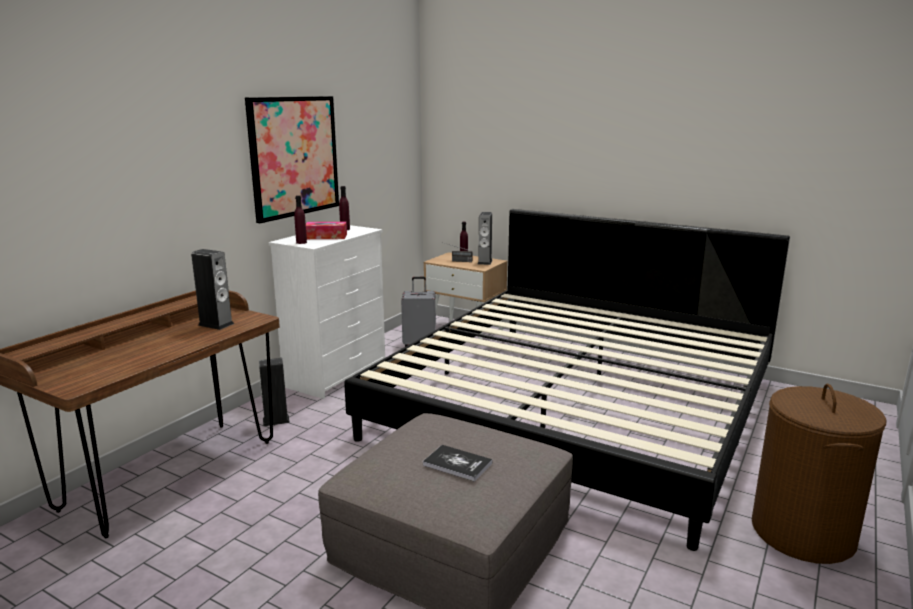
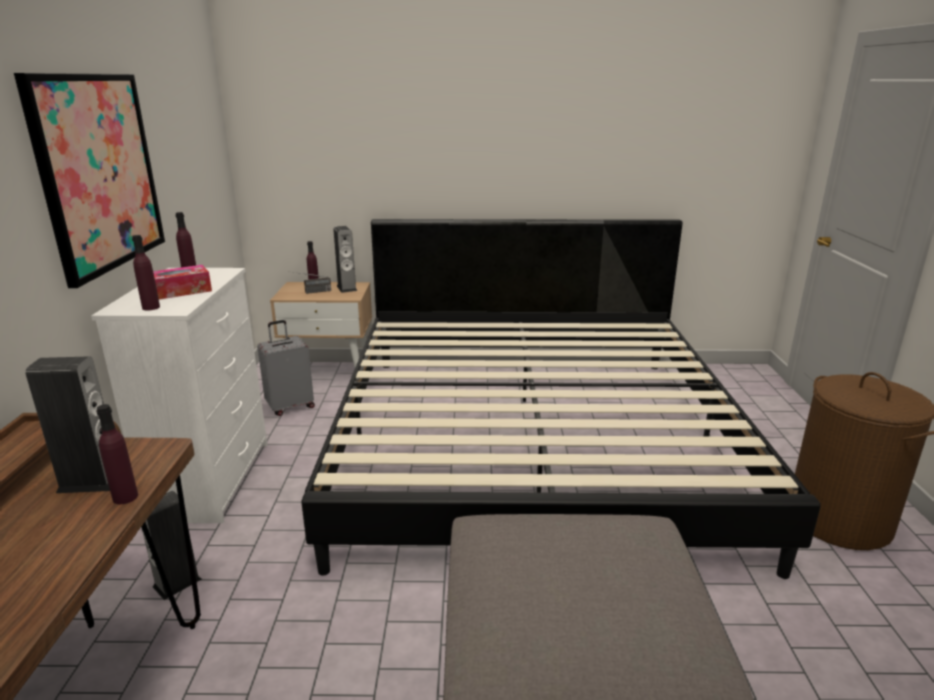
camera: 30 degrees left, 5 degrees up
book [423,445,493,482] -> none
none -> purple bottle [96,404,138,504]

